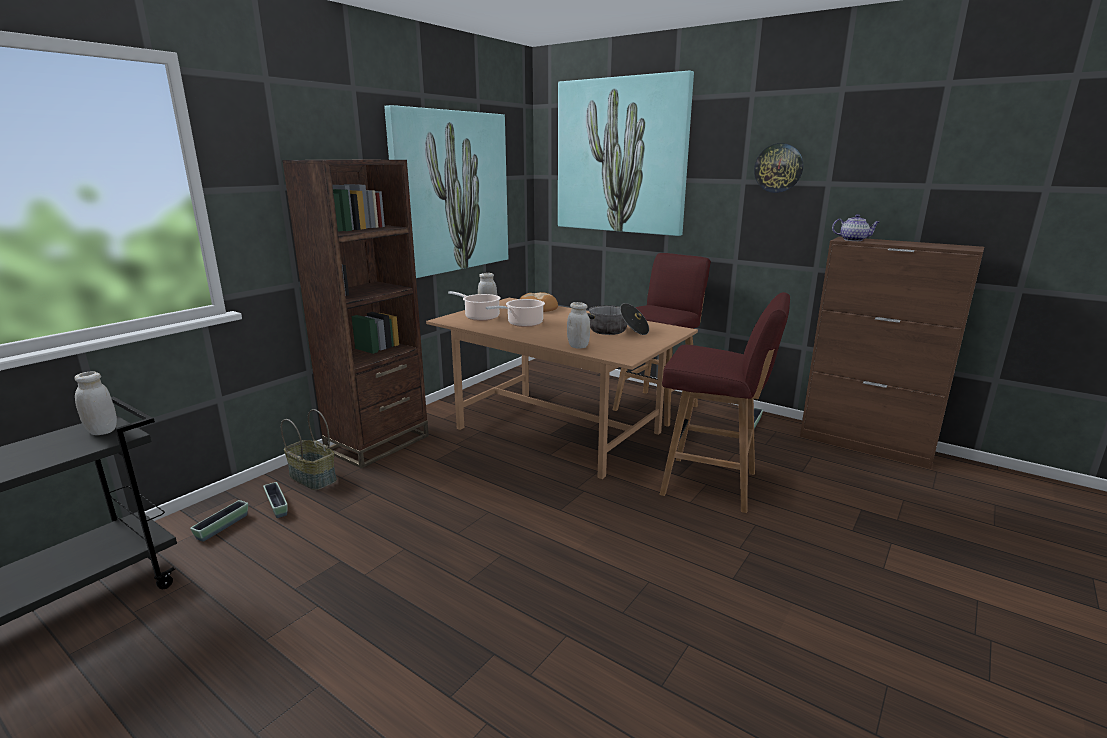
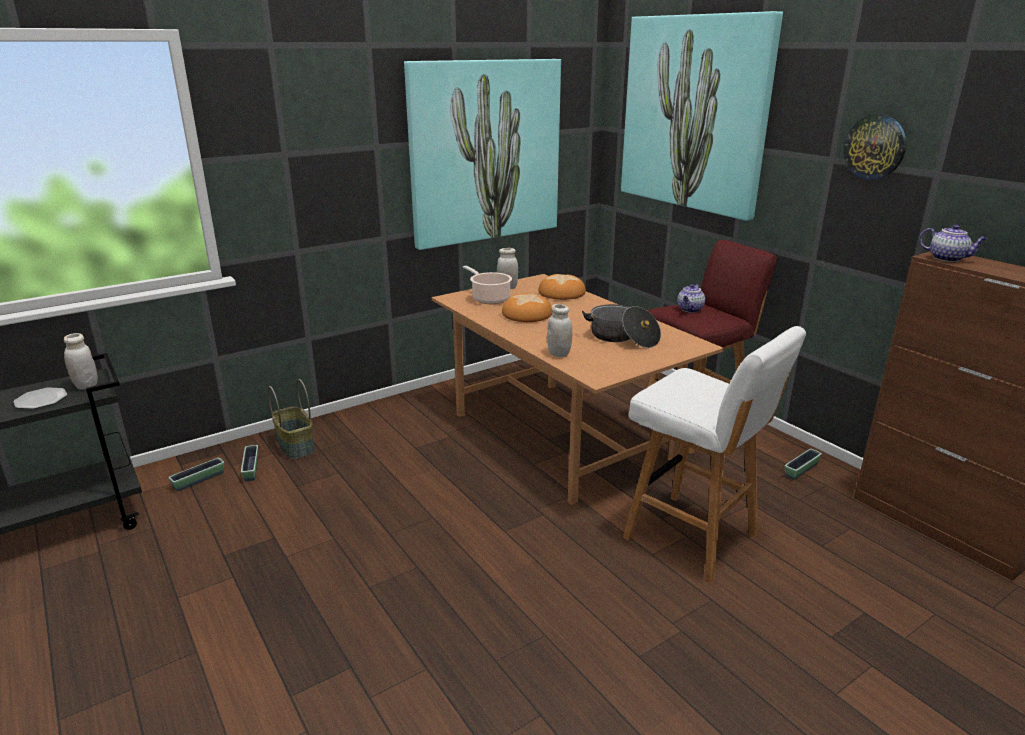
camera: 20 degrees right, 5 degrees up
brown bookcase [282,160,429,468] -> none
cooking pot [486,299,545,327] -> bread [502,293,552,322]
red stool [659,292,790,513] -> white stool [623,326,806,583]
none -> plate [13,387,67,409]
none -> teapot [677,284,705,313]

